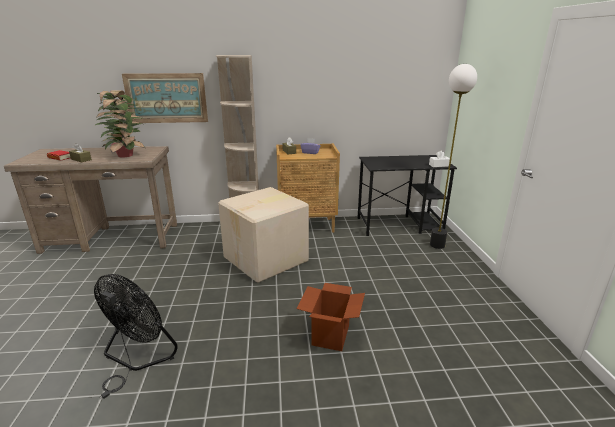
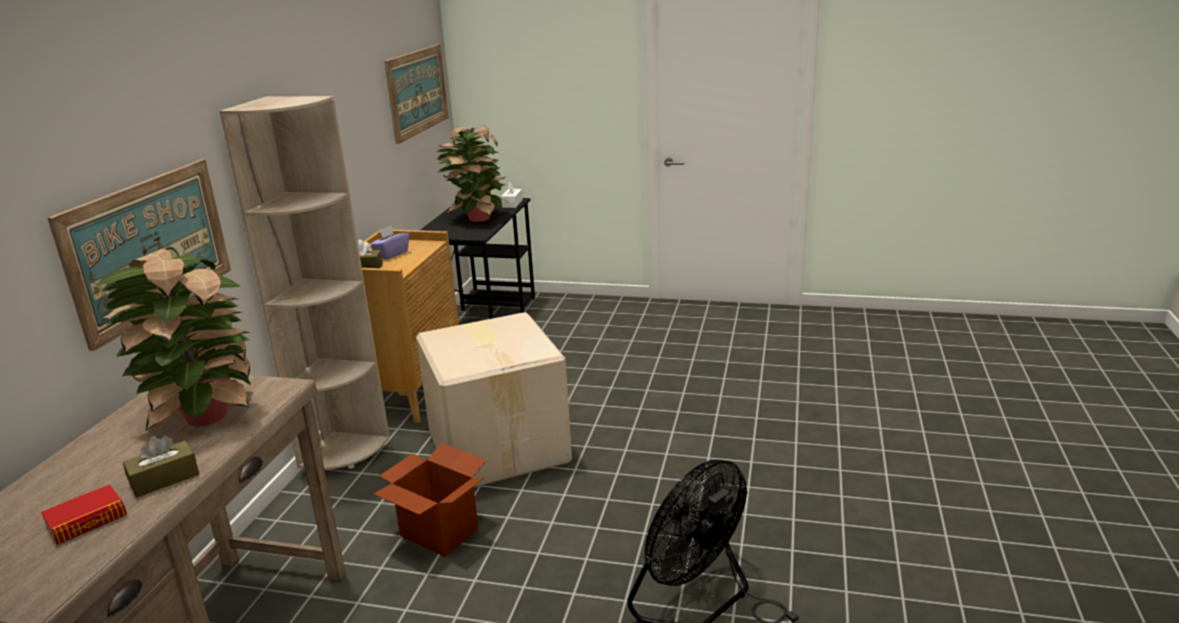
camera: 70 degrees left, 0 degrees up
cardboard box [297,283,365,351] -> cardboard box moved to [373,443,487,557]
floor lamp [430,64,477,249] -> none
none -> picture [384,44,448,144]
none -> potted plant [436,125,508,222]

